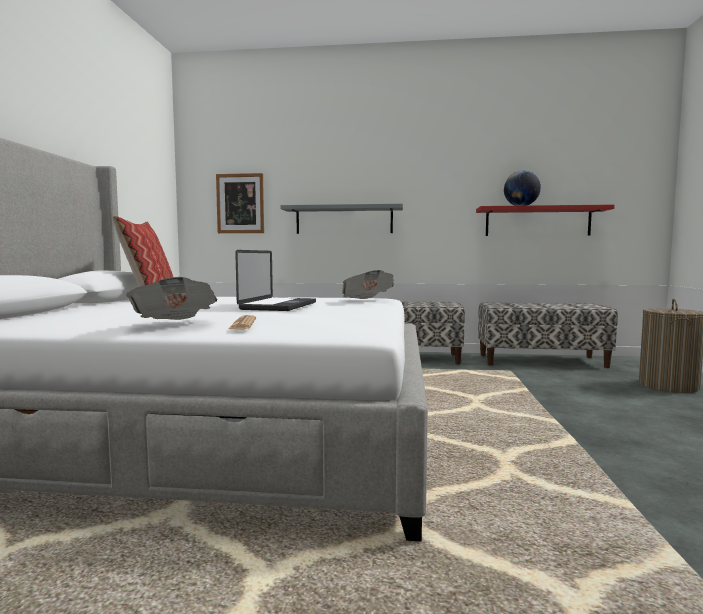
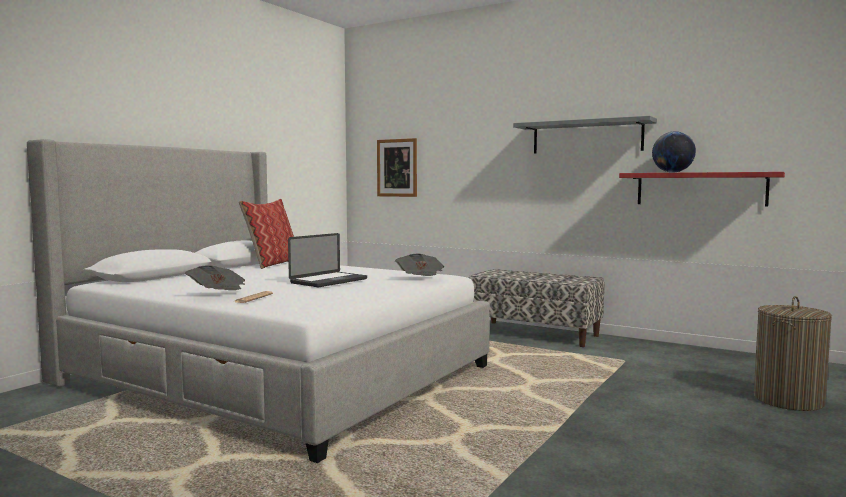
camera: 25 degrees right, 0 degrees up
grey shelf [280,204,403,234] -> grey shelf moved to [513,116,657,154]
bench [478,302,618,368] -> none

